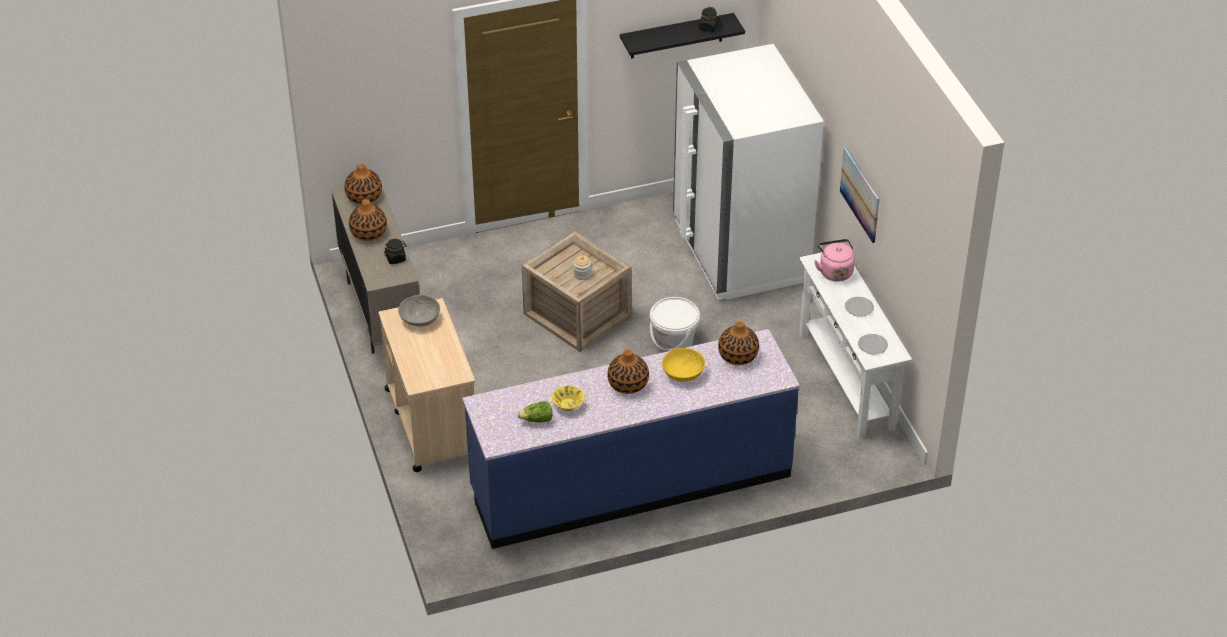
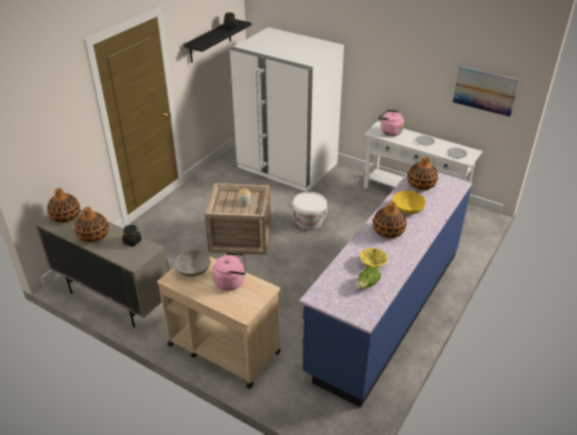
camera: 40 degrees left, 5 degrees down
picture [840,147,880,243] -> picture moved to [453,66,520,117]
none -> pink kettle [213,252,246,291]

